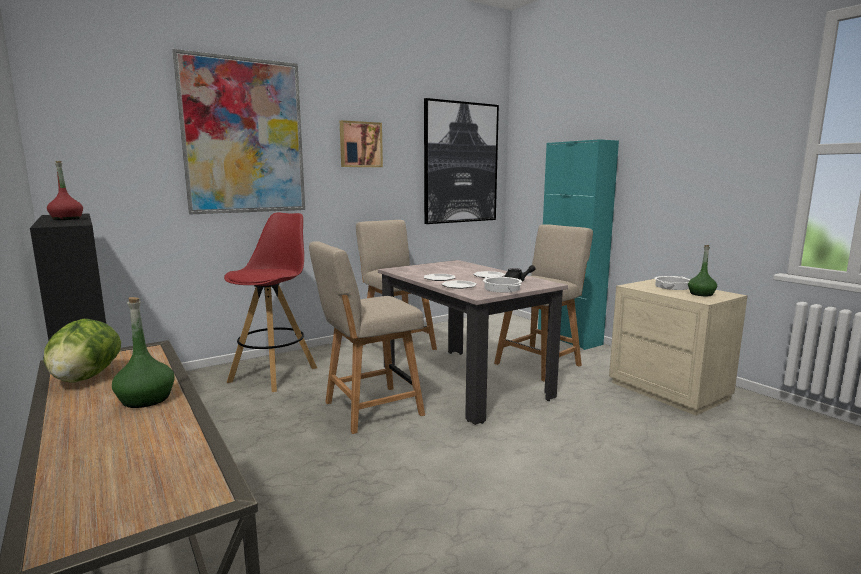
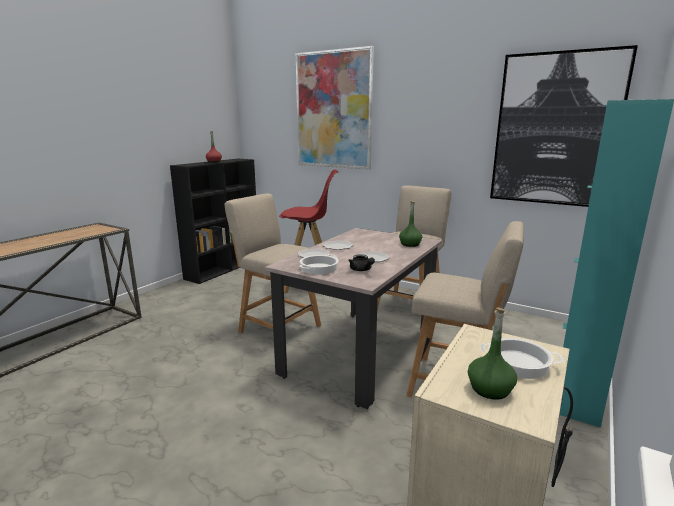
camera: 65 degrees right, 5 degrees up
lettuce [44,319,121,382] -> none
green bottle [112,297,175,408] -> green bottle moved to [399,201,422,247]
picture [340,120,383,167] -> none

